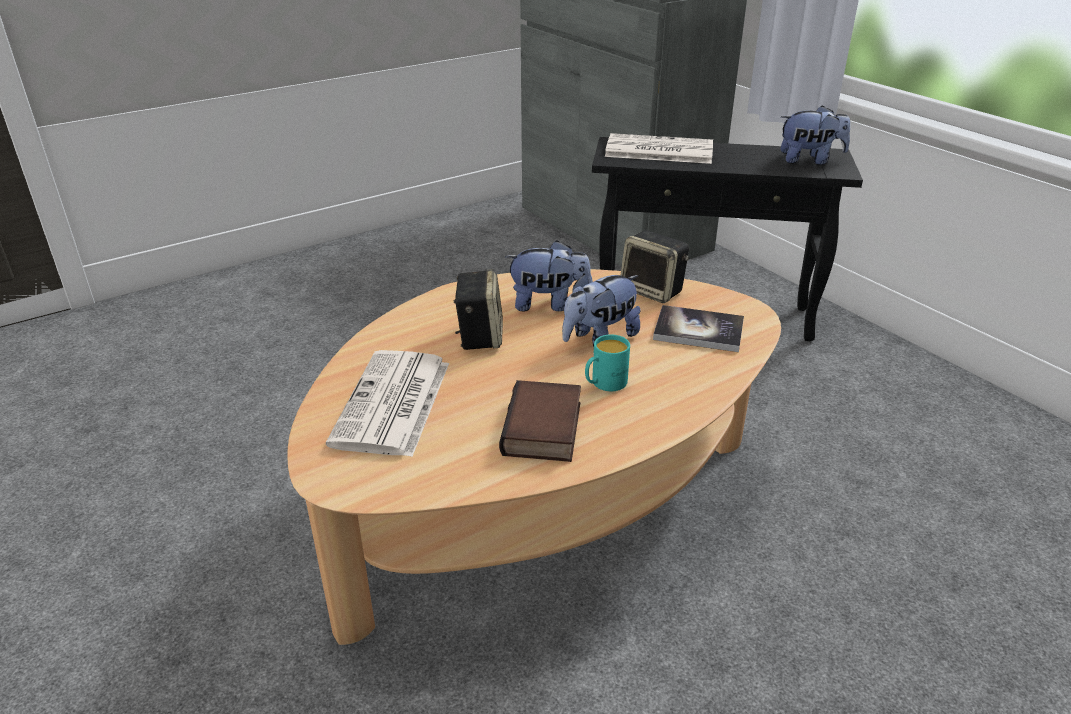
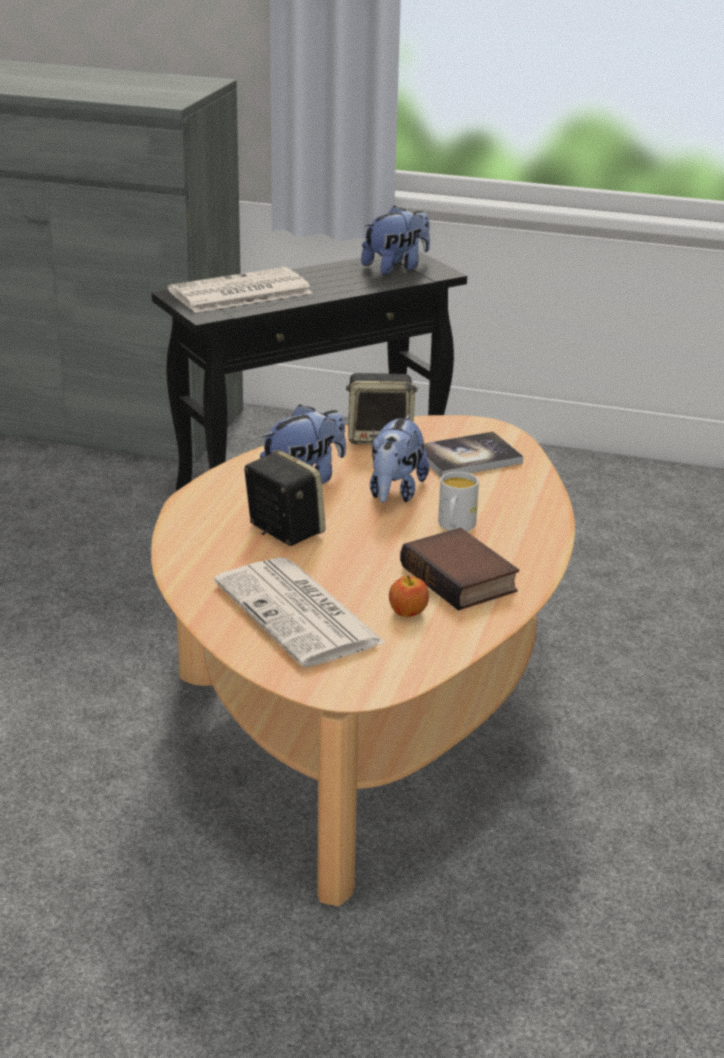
camera: 40 degrees left, 5 degrees down
turquoise mug [585,334,630,391] -> white mug [438,472,479,531]
none -> apple [389,575,429,617]

